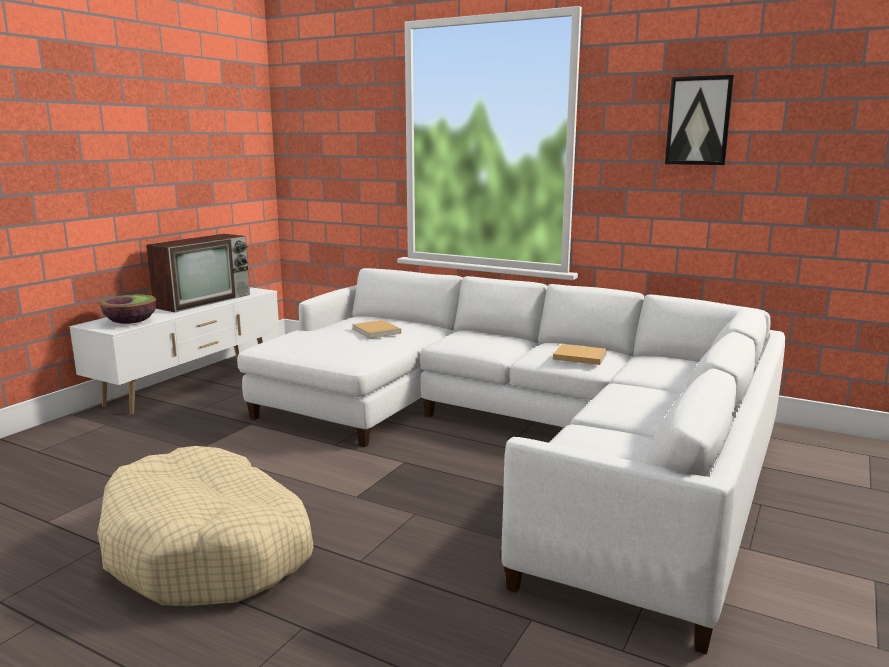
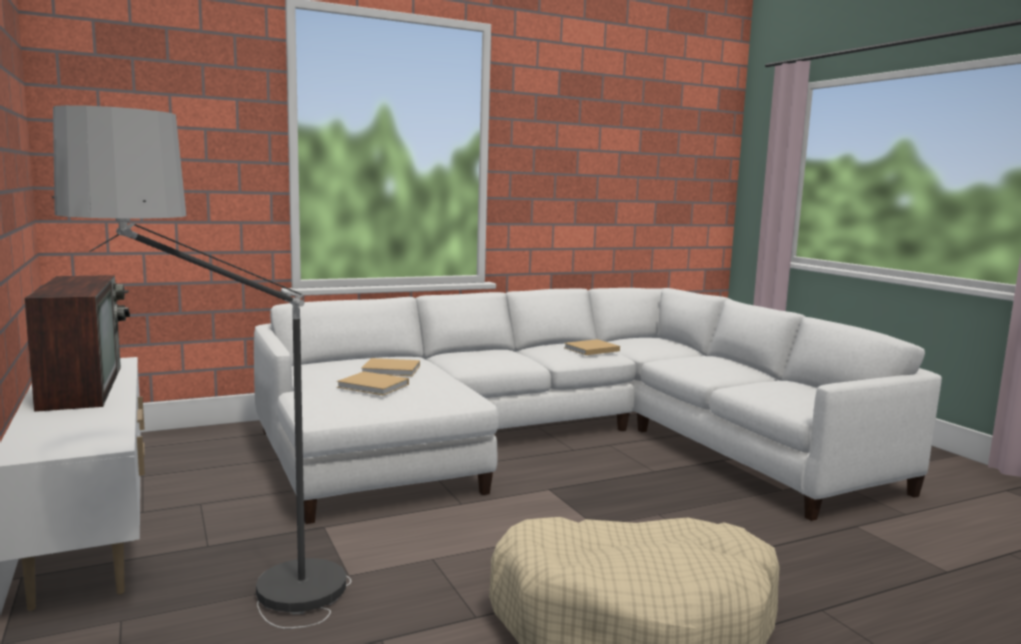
camera: 55 degrees left, 5 degrees down
bowl [100,294,157,324] -> none
picture [665,75,734,165] -> none
none -> floor lamp [52,105,351,629]
none -> beige book [337,371,409,396]

